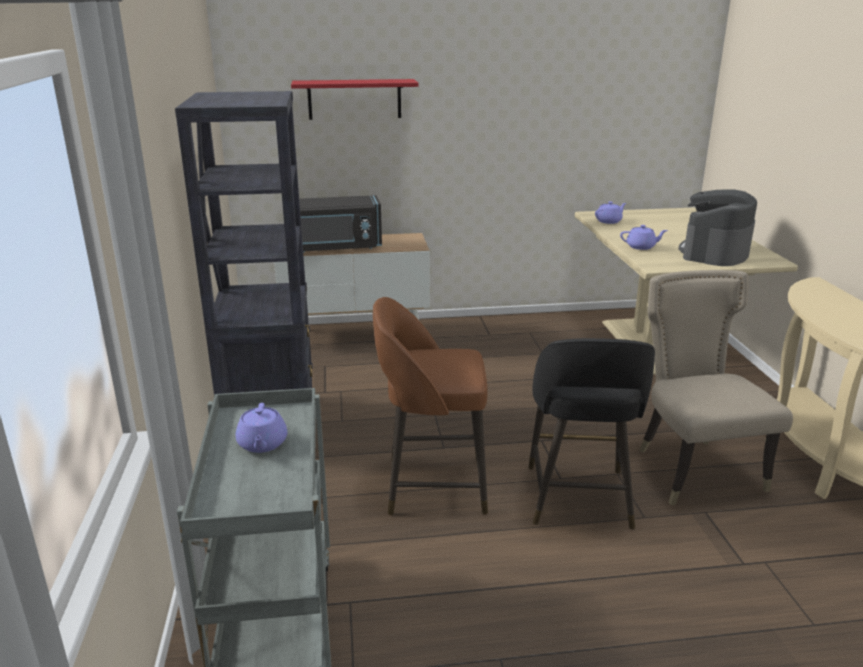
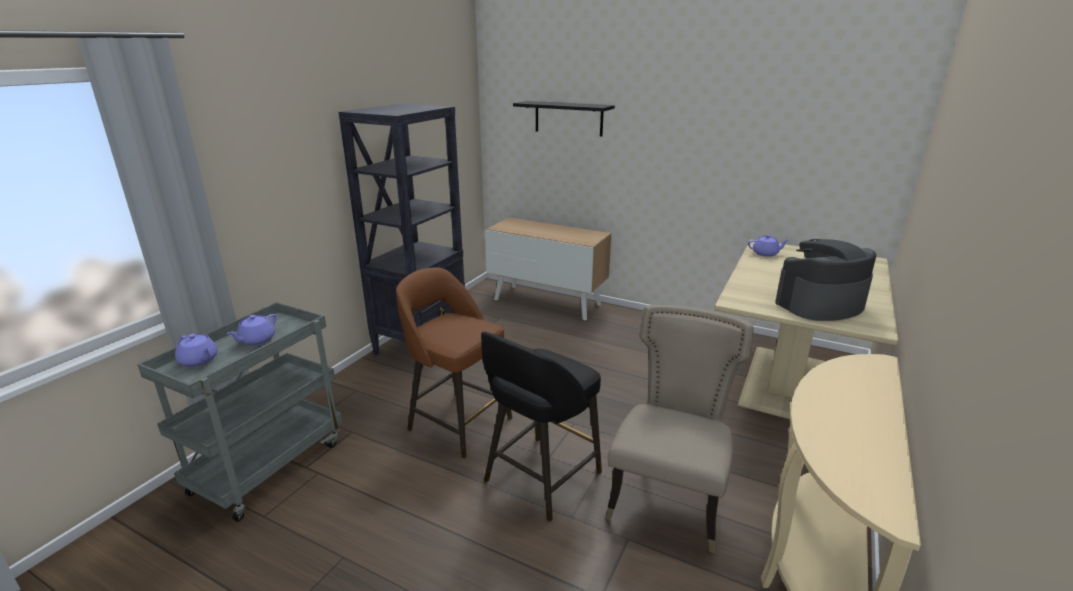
camera: 35 degrees right, 0 degrees up
red shelf [291,79,419,120] -> black shelf [513,101,615,136]
black microwave [299,195,382,253] -> none
purple teapot [620,225,668,250] -> purple teapot moved to [175,334,218,367]

